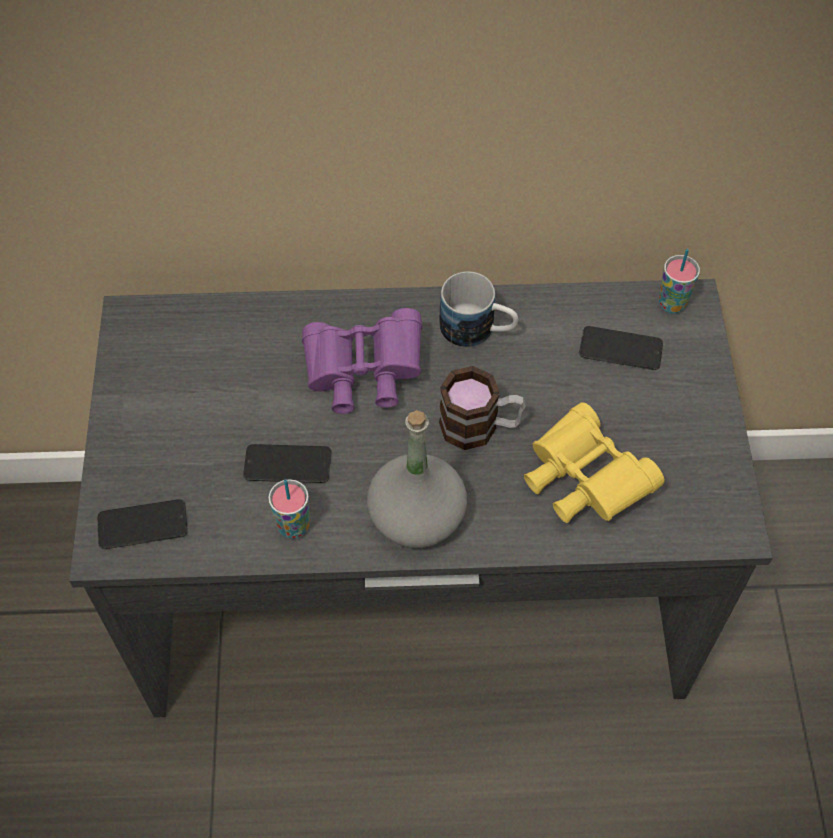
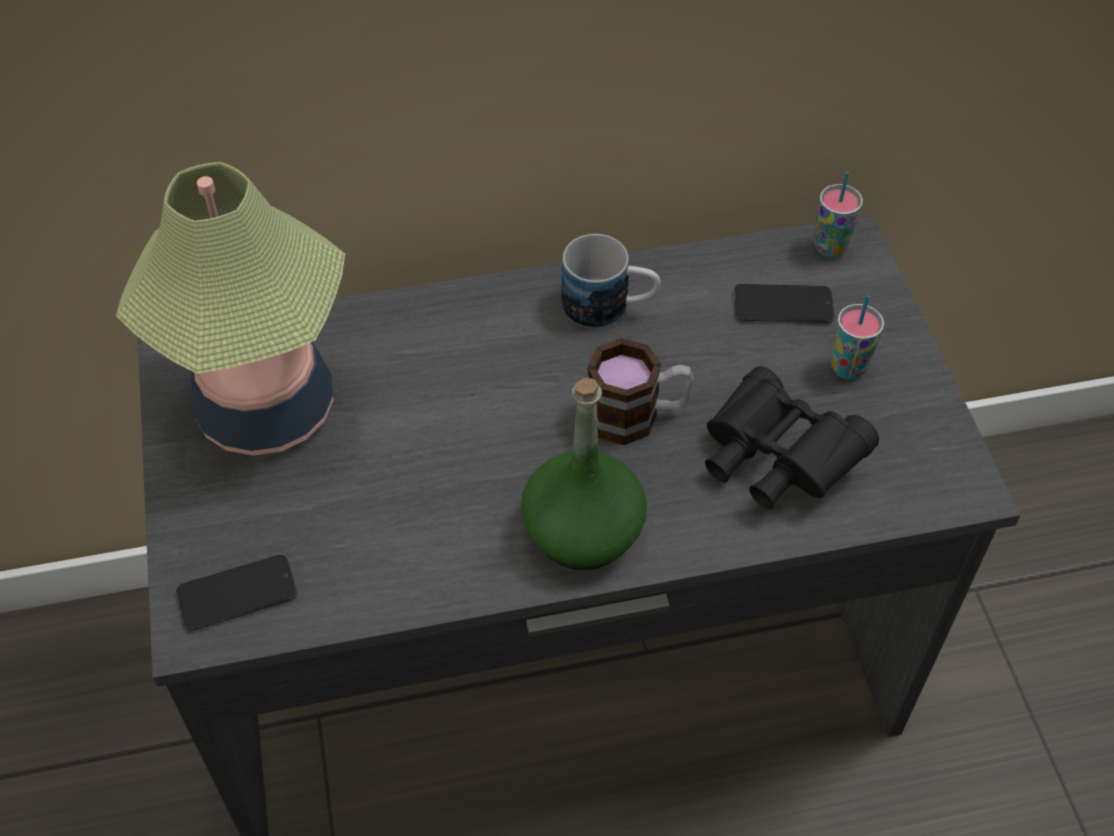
camera: 10 degrees left, 5 degrees down
phone [243,444,331,483] -> none
cup [268,479,310,539] -> cup moved to [831,295,884,380]
purple binoculars [302,308,422,414] -> none
grey bottle [367,410,467,549] -> green bottle [521,378,647,570]
yellow binoculars [524,403,664,523] -> black binoculars [705,366,879,509]
none -> table lamp [116,162,345,455]

